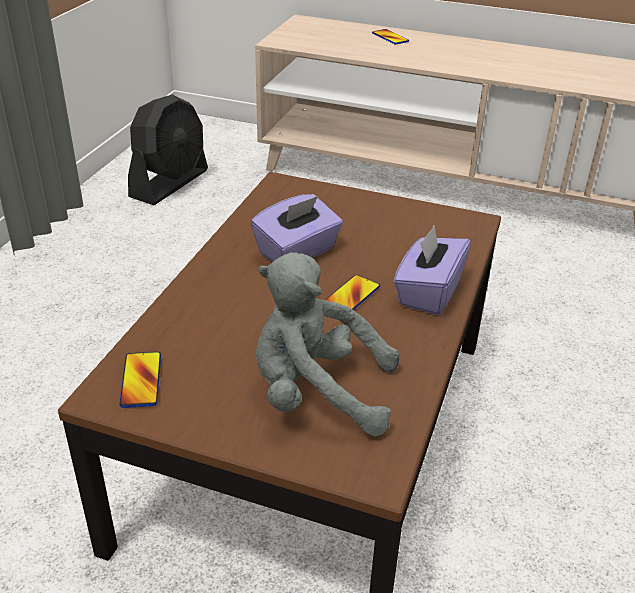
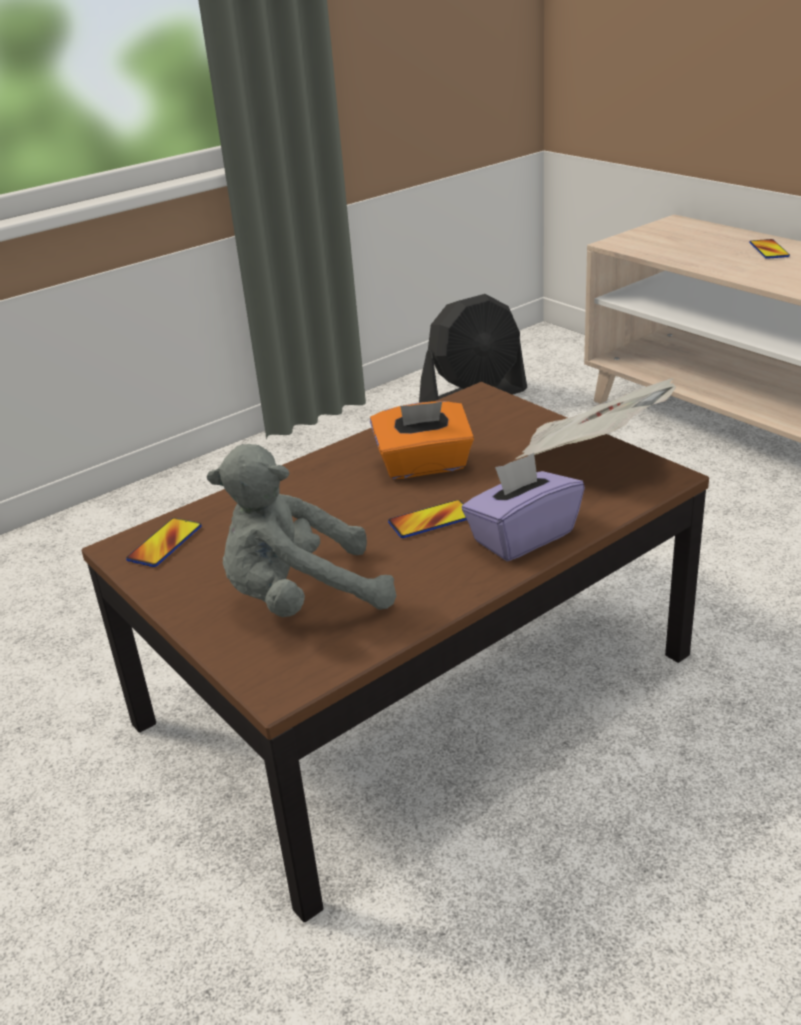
camera: 35 degrees right, 5 degrees down
purple tissue box [251,194,343,262] -> orange tissue box [370,401,474,479]
grey plush toy [256,252,399,437] -> grey plush toy turned 60 degrees counterclockwise [207,444,396,617]
none -> newspaper [516,378,676,459]

